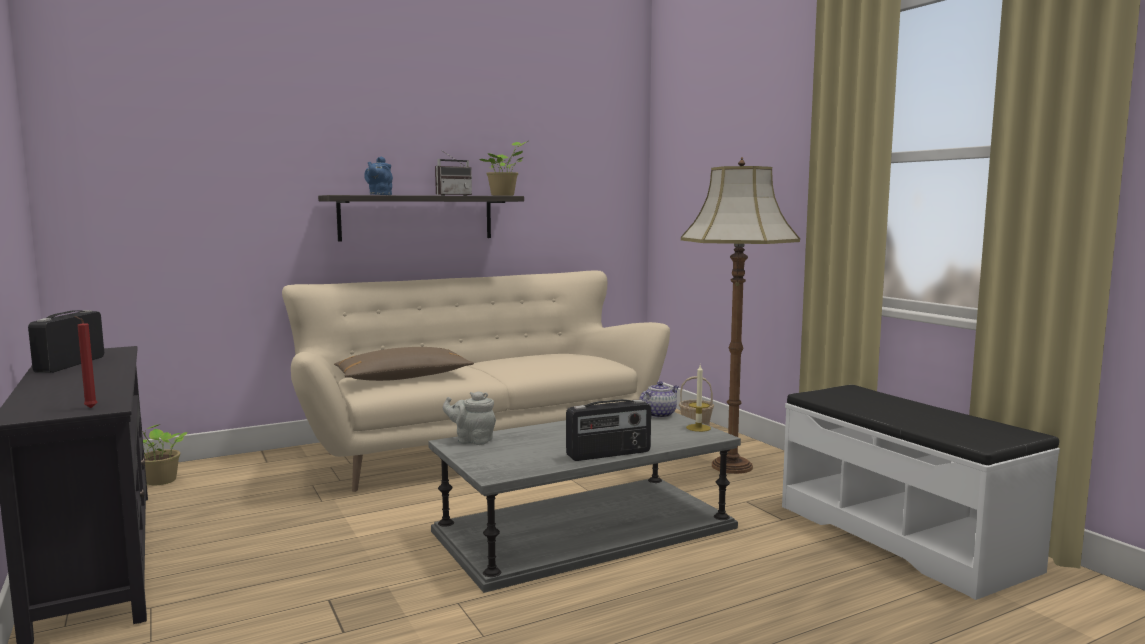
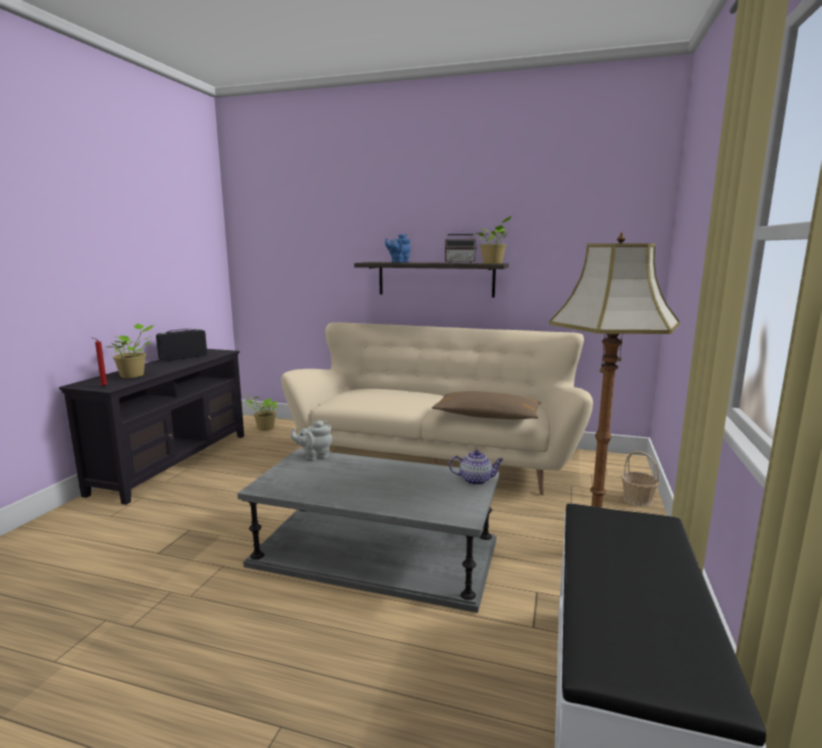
camera: 45 degrees right, 5 degrees up
brown pillow [334,347,474,381] -> brown pillow moved to [432,391,542,419]
grey teapot [443,391,496,445] -> grey teapot turned 75 degrees counterclockwise [290,420,333,461]
radio [566,399,651,461] -> none
candle [686,365,711,432] -> none
none -> potted plant [108,324,154,378]

